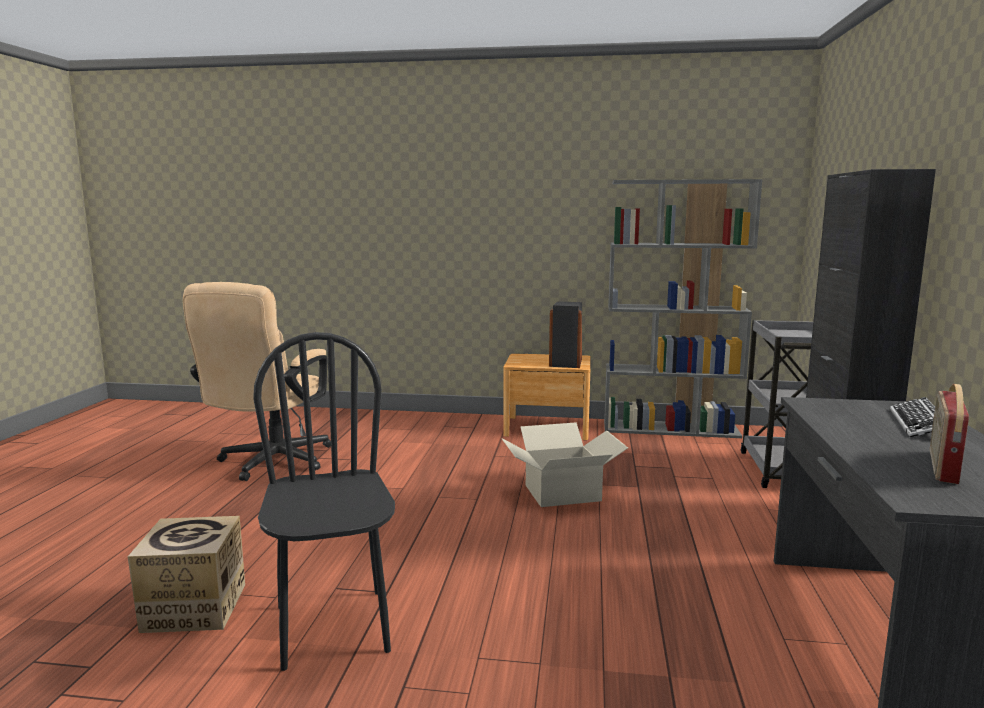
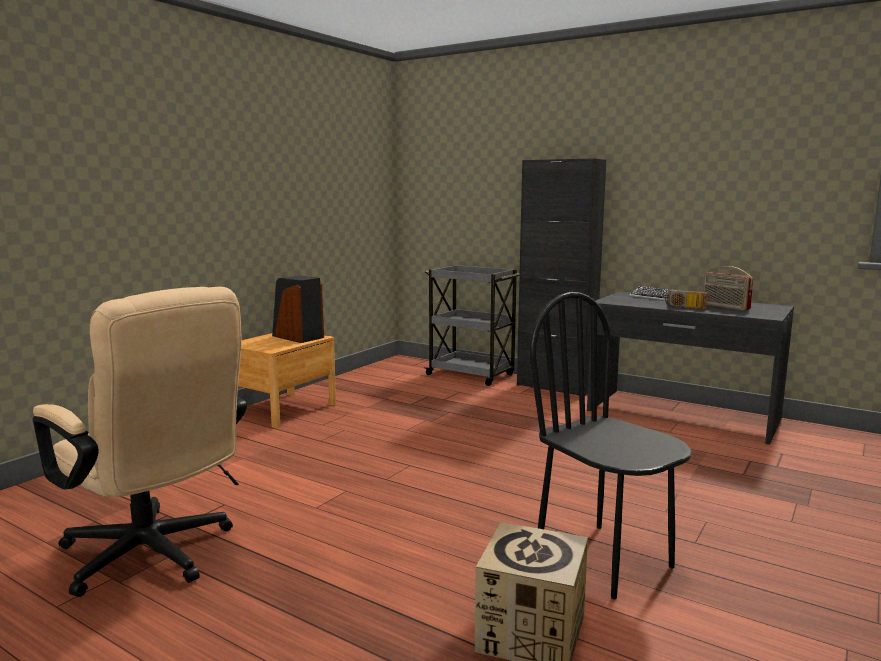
camera: 65 degrees left, 0 degrees up
black chair [253,332,395,671] -> black chair turned 45 degrees clockwise [529,292,692,599]
cardboard box [502,422,628,507] -> none
grey bookcase [604,179,763,438] -> none
none -> radio [665,290,708,309]

